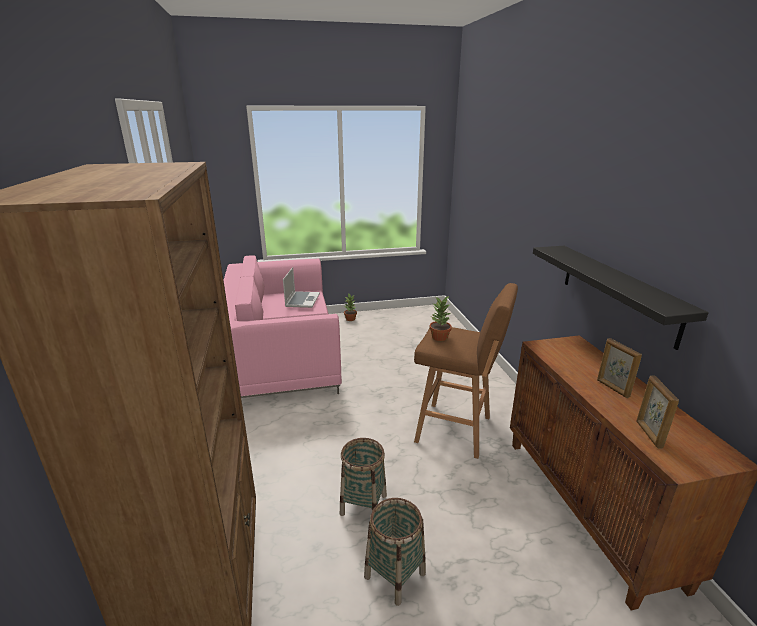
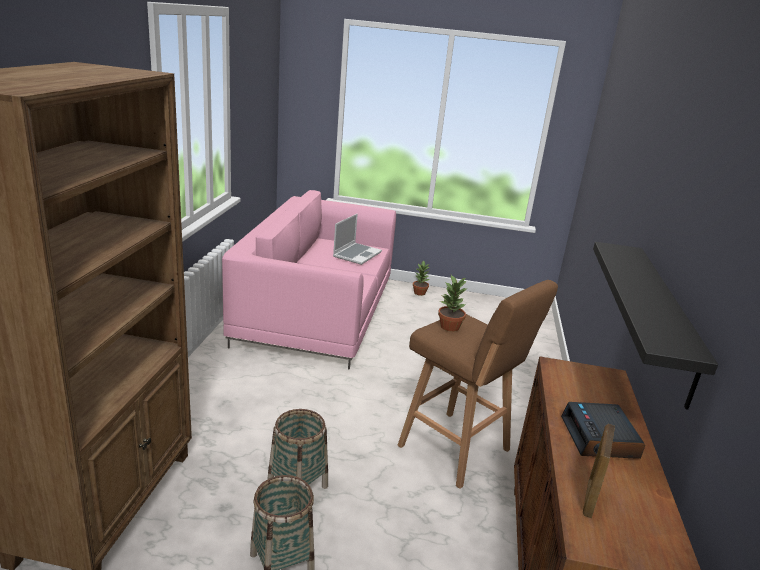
camera: 20 degrees right, 0 degrees up
picture frame [597,338,642,398] -> alarm clock [561,402,645,459]

